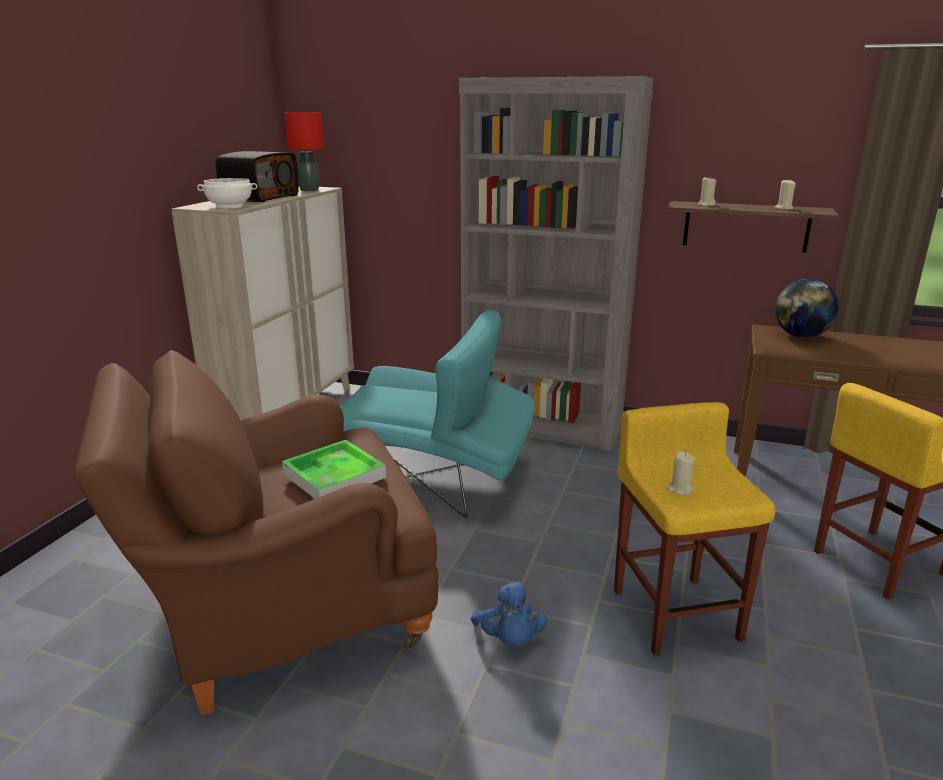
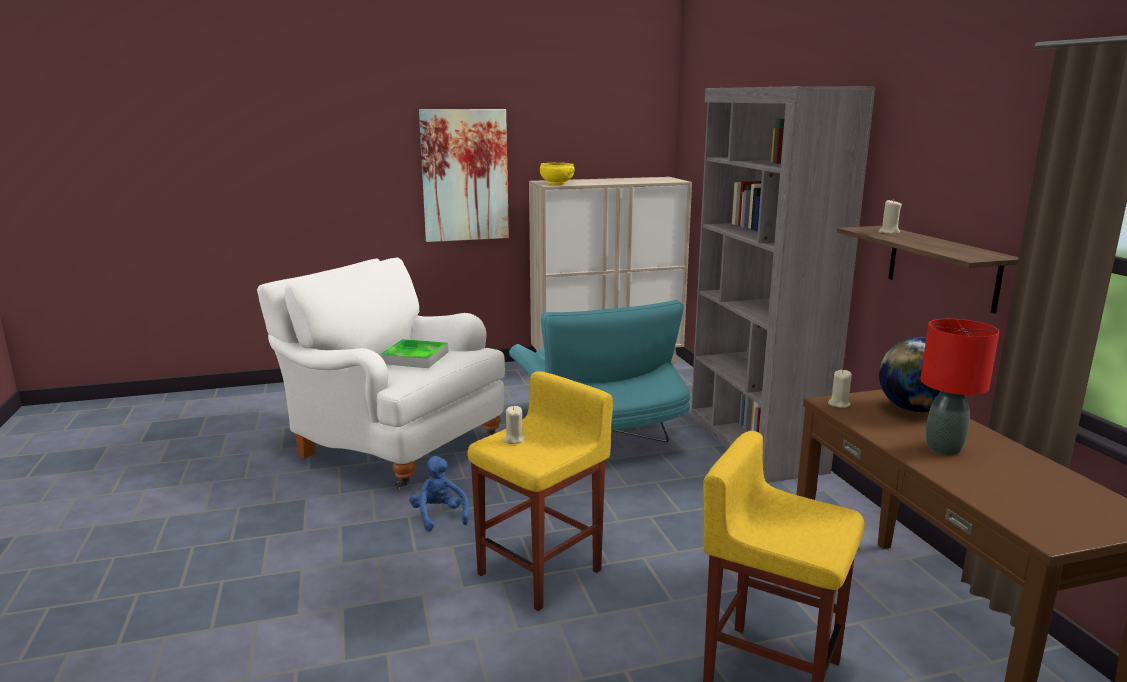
camera: 55 degrees right, 5 degrees down
brown armchair [73,350,439,716] -> white armchair [257,258,505,489]
white bowl [197,178,257,209] -> yellow bowl [540,163,575,185]
radio [216,151,299,202] -> none
red table lamp [284,112,324,191] -> red table lamp moved to [920,319,999,455]
blue plush toy [471,581,547,646] -> blue plush toy turned 120 degrees clockwise [409,456,469,531]
beige candle [774,180,796,210] -> beige candle moved to [828,370,852,408]
none -> picture [419,109,509,242]

